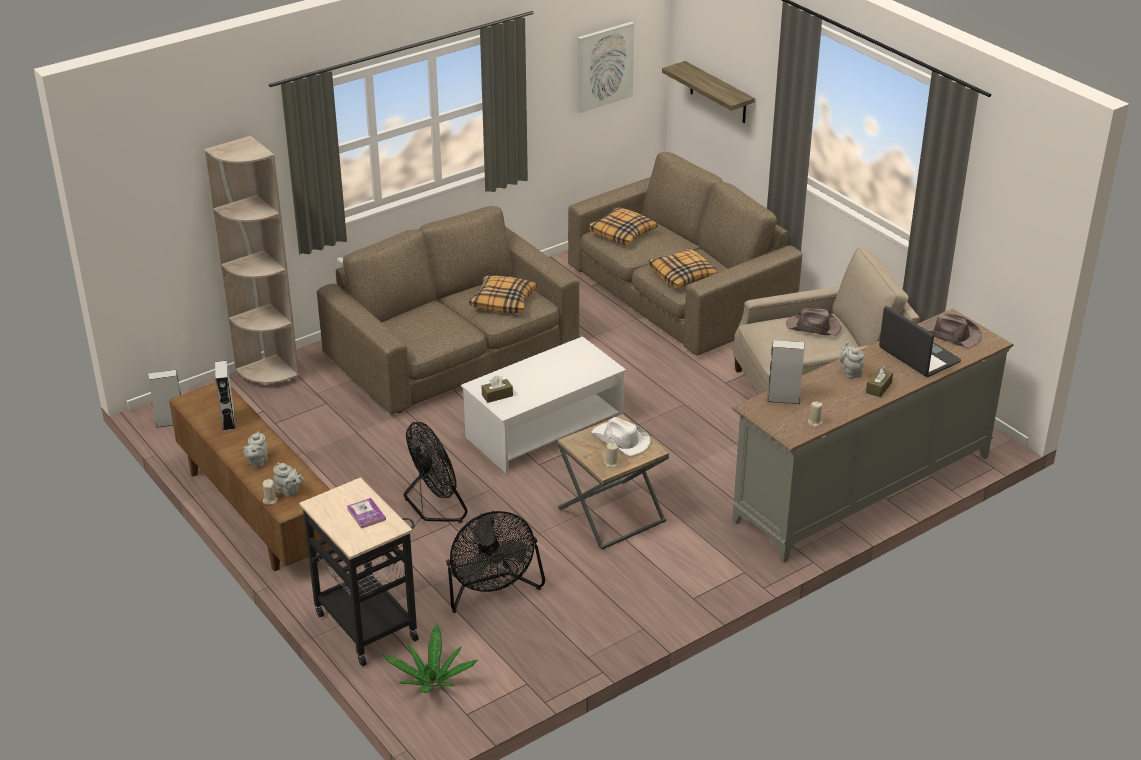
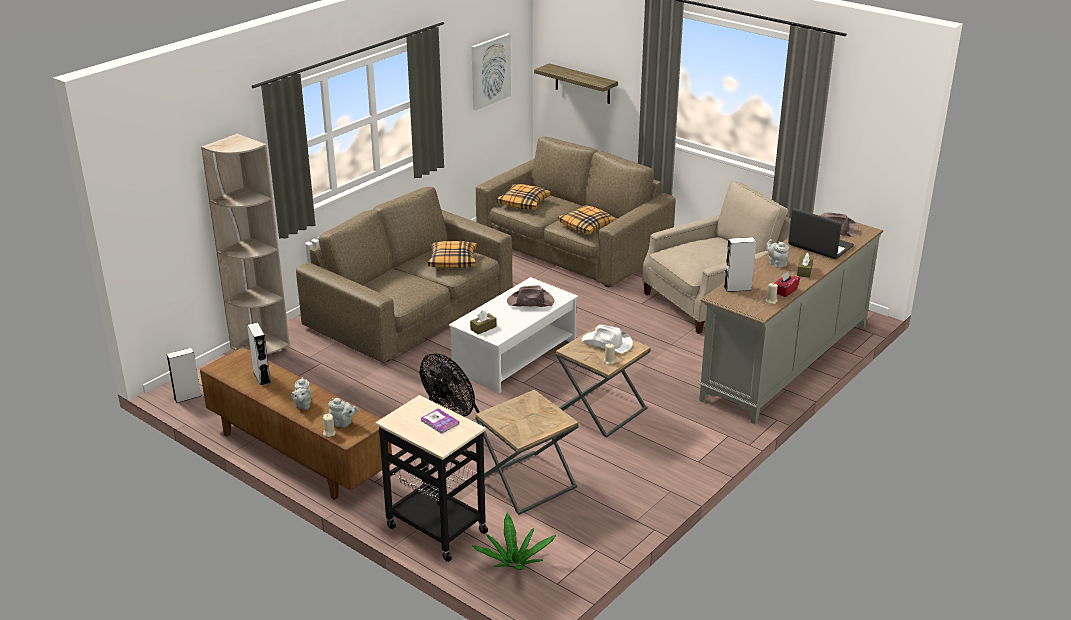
camera: 15 degrees left, 5 degrees down
black fan [446,511,545,613] -> brown side table [475,390,579,515]
brown hat [786,308,841,336] -> brown hat moved to [507,285,554,307]
none -> red tissue box [774,272,800,297]

